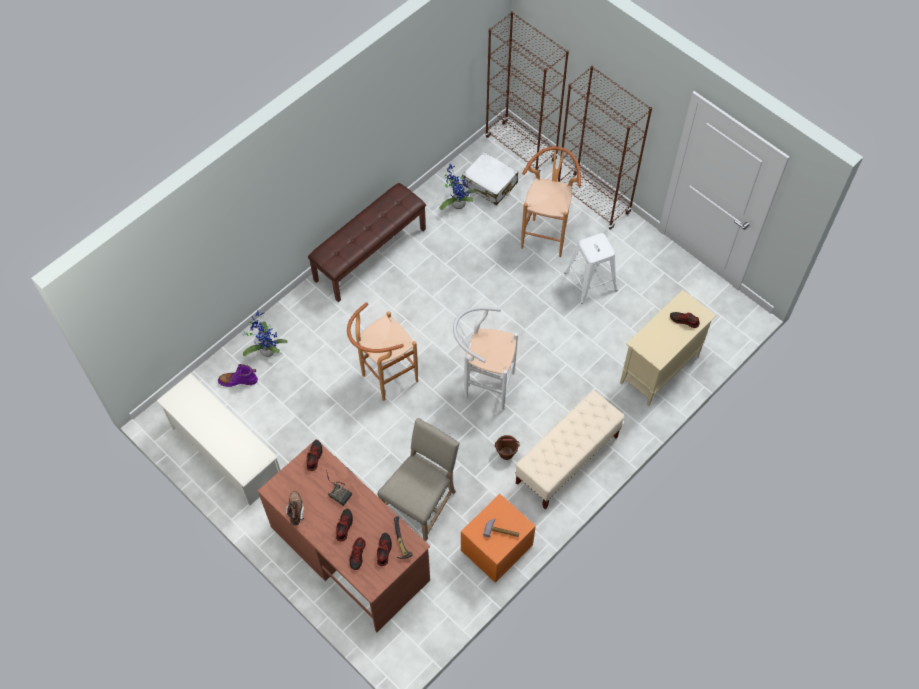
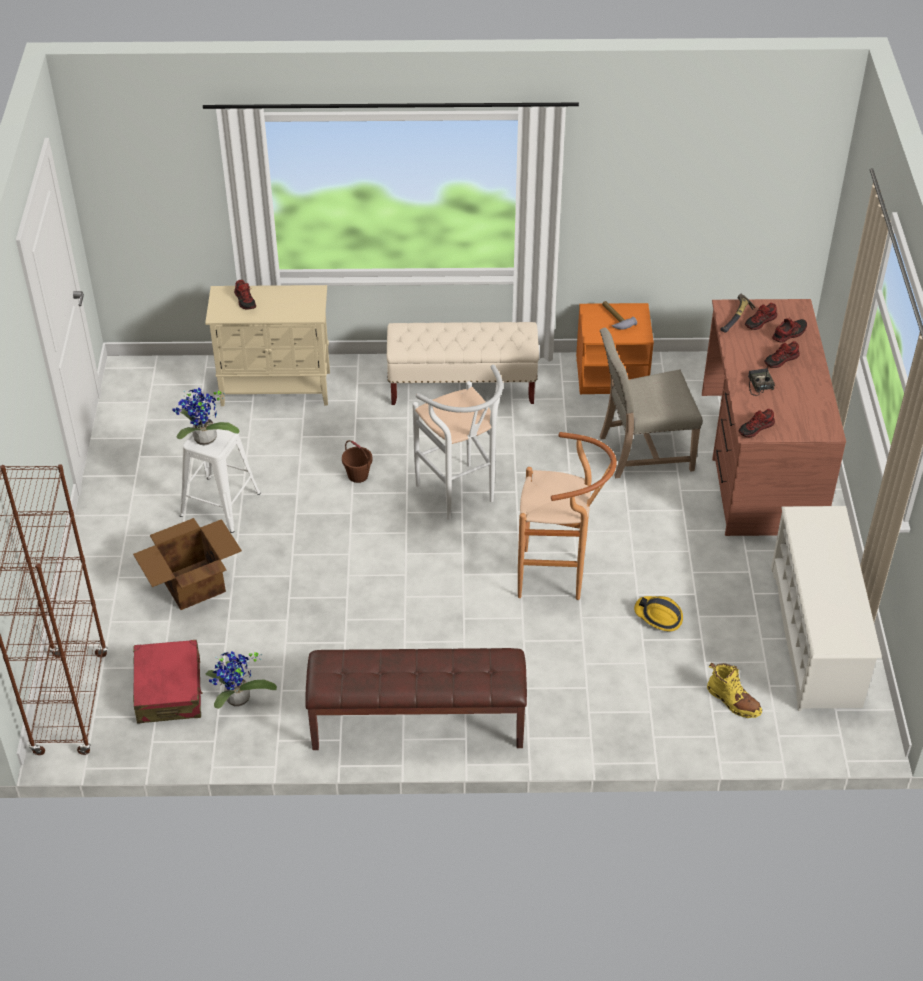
camera: 135 degrees left, 15 degrees down
purple boot [218,364,258,387] -> yellow boot [707,663,762,718]
potted plant [242,311,287,357] -> potted plant moved to [172,388,240,446]
brown boot [286,491,304,526] -> none
white suitcase [462,152,518,205] -> red suitcase [133,640,203,724]
brown bucket [495,435,520,460] -> brown bucket moved to [342,440,373,483]
brown stool [521,146,581,257] -> cardboard box [133,518,242,610]
brown bookcase [558,66,652,230] -> none
none -> hard hat [634,596,683,631]

